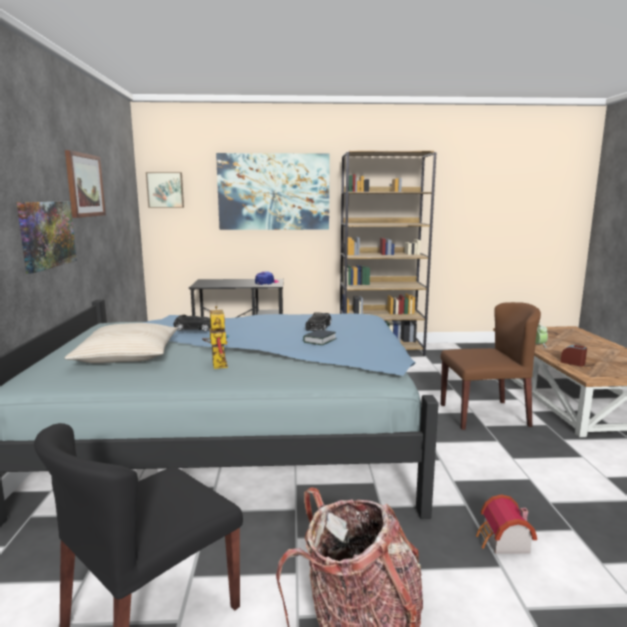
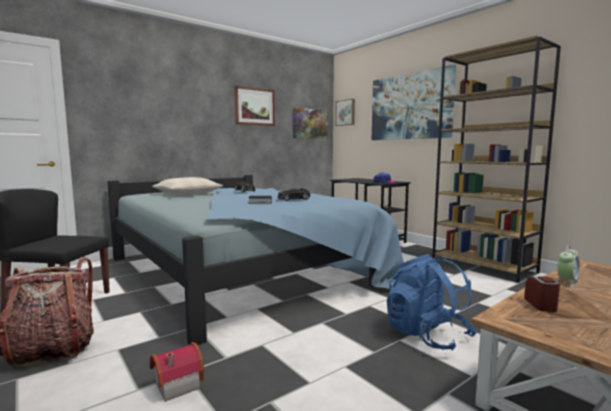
camera: 55 degrees right, 5 degrees down
picture [17,202,77,273] -> picture moved to [293,108,328,139]
toy robot [202,306,229,369] -> none
brown chair [441,302,541,430] -> blue backpack [387,254,477,350]

